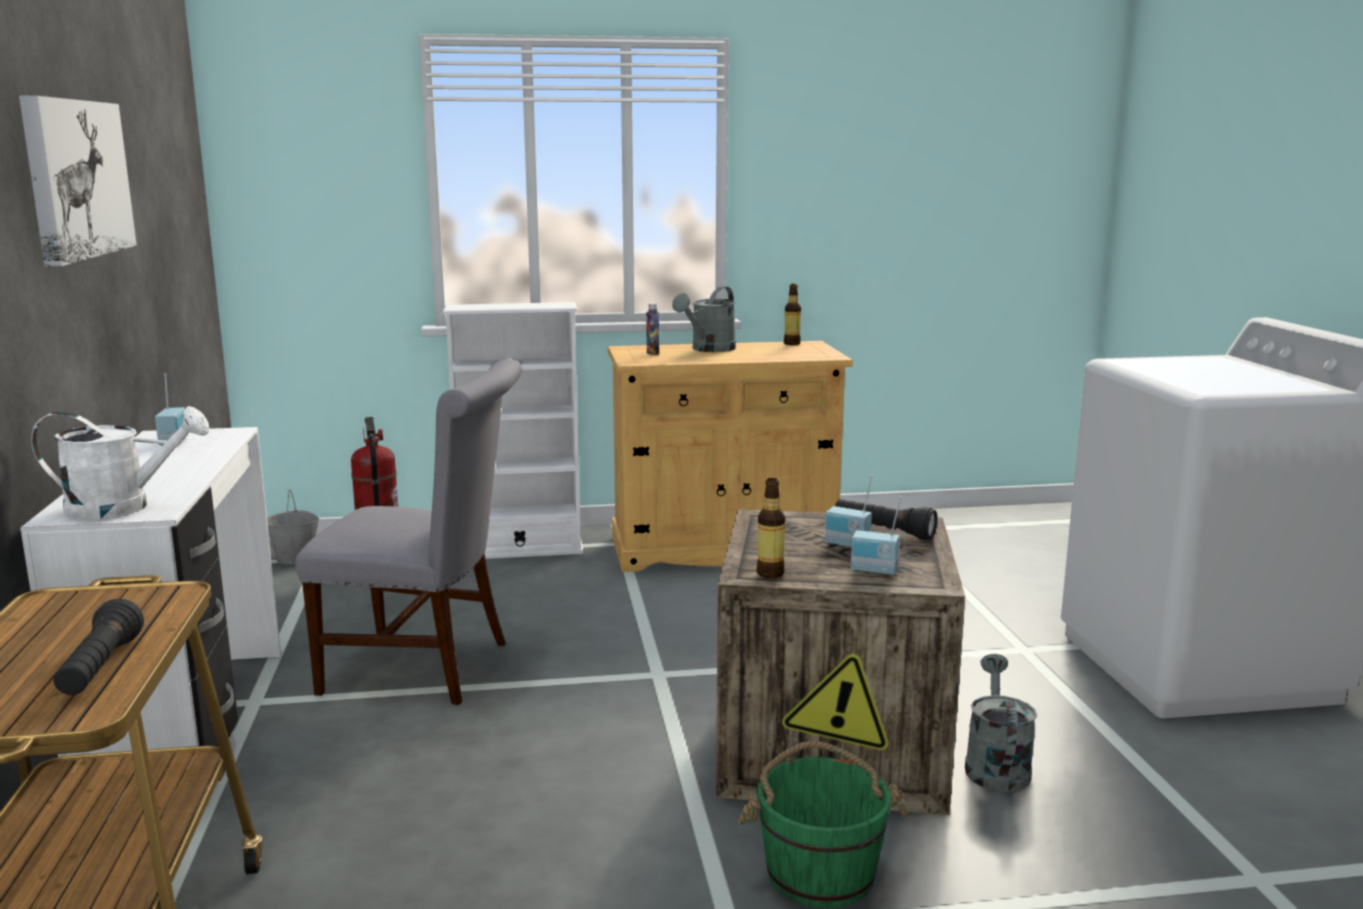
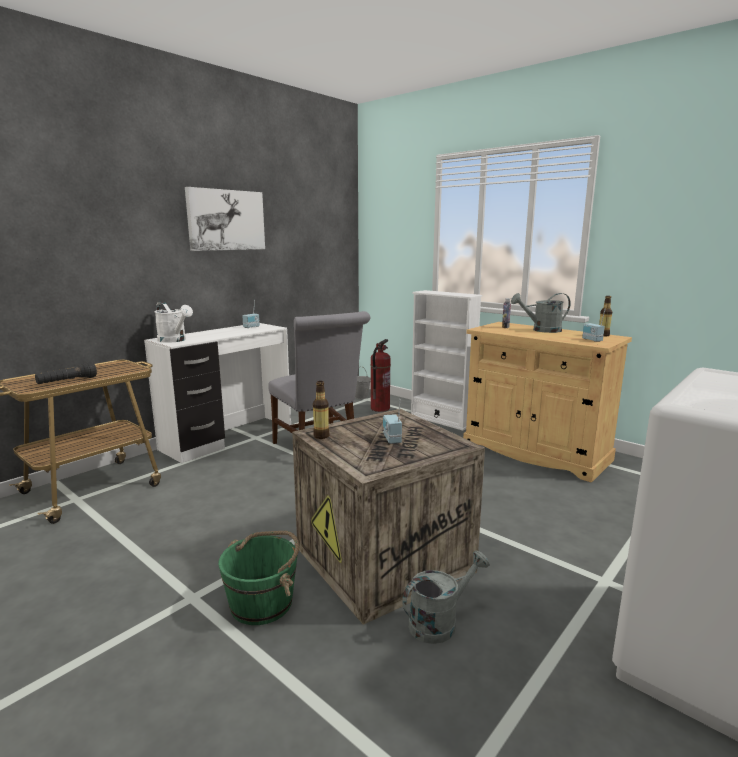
camera: 50 degrees right, 0 degrees up
black flashlight [835,499,938,540] -> none
radio [851,496,902,575] -> radio moved to [582,308,606,342]

